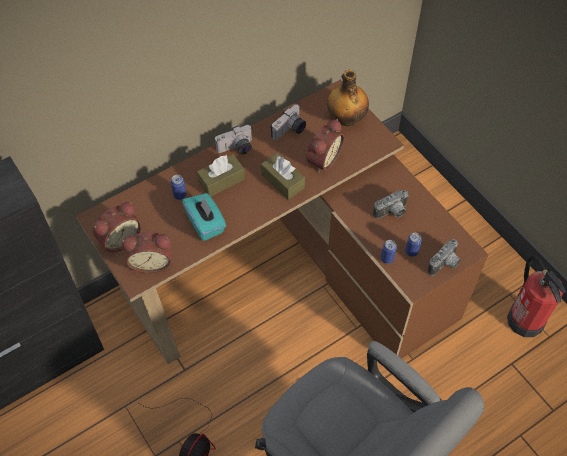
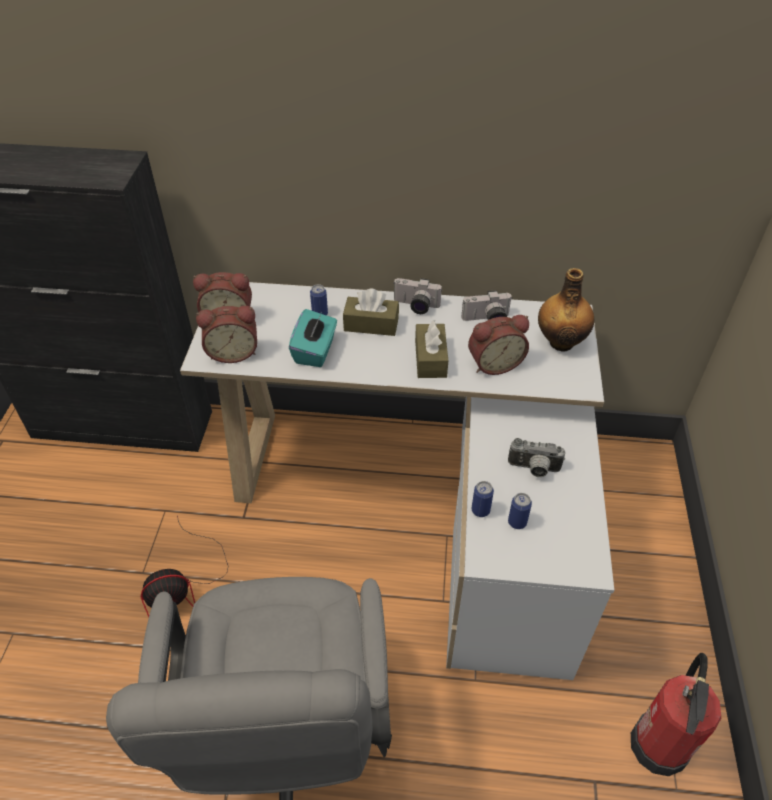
camera: 40 degrees right, 10 degrees down
brown desk [76,80,489,364] -> white desk [180,282,614,680]
alarm clock [121,232,171,273] -> alarm clock turned 45 degrees counterclockwise [196,306,257,363]
camera [428,239,461,276] -> none

